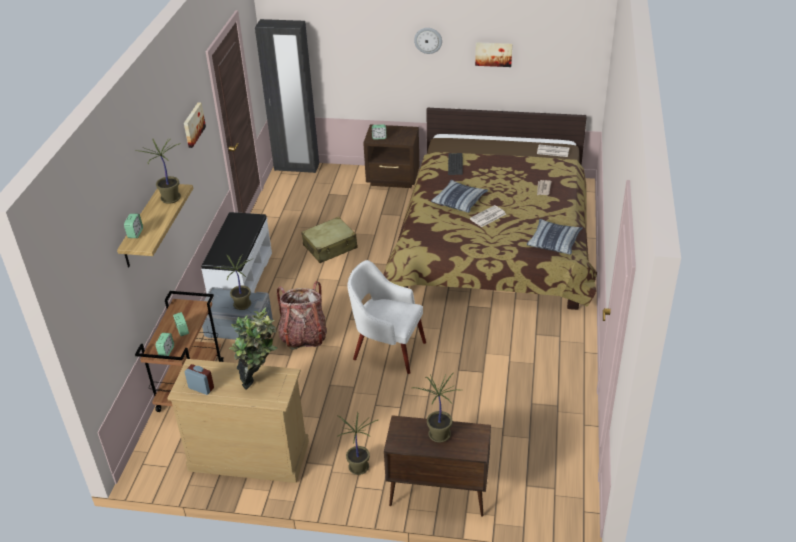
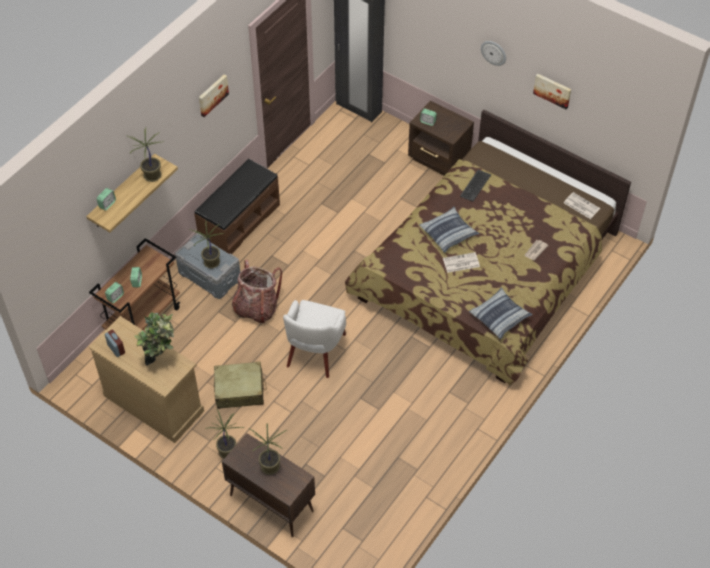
camera: 25 degrees right, 15 degrees up
white bench [201,212,272,294] -> brown bench [194,159,280,254]
beige suitcase [301,217,358,263] -> beige suitcase moved to [214,362,267,409]
white armchair [347,260,426,374] -> white armchair turned 120 degrees counterclockwise [283,300,346,378]

